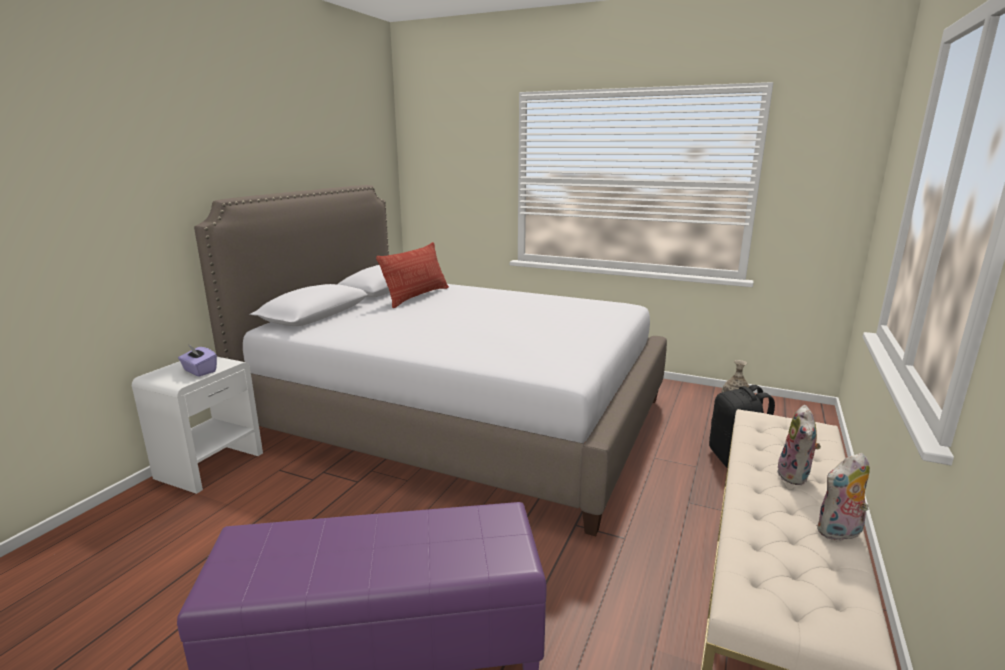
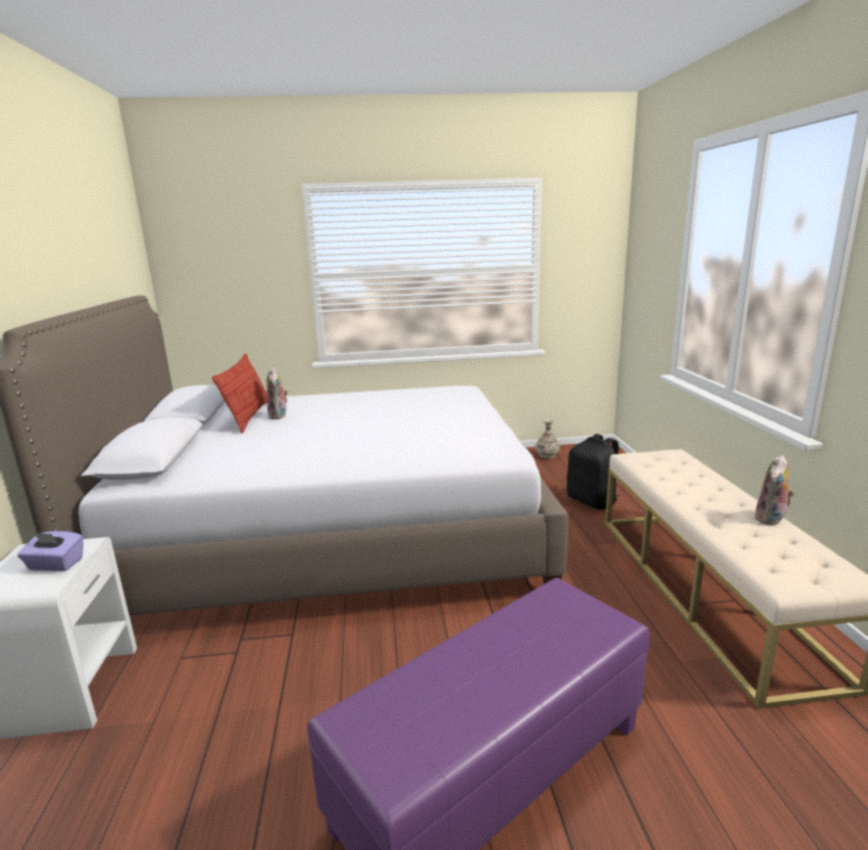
camera: 30 degrees left, 0 degrees up
plush toy [775,405,821,485] -> plush toy moved to [267,367,288,419]

